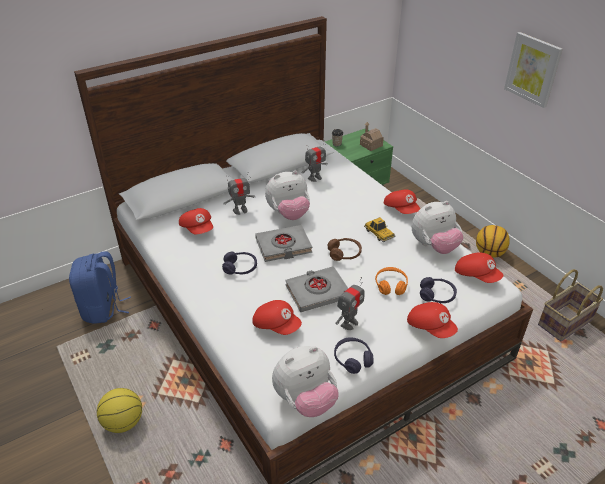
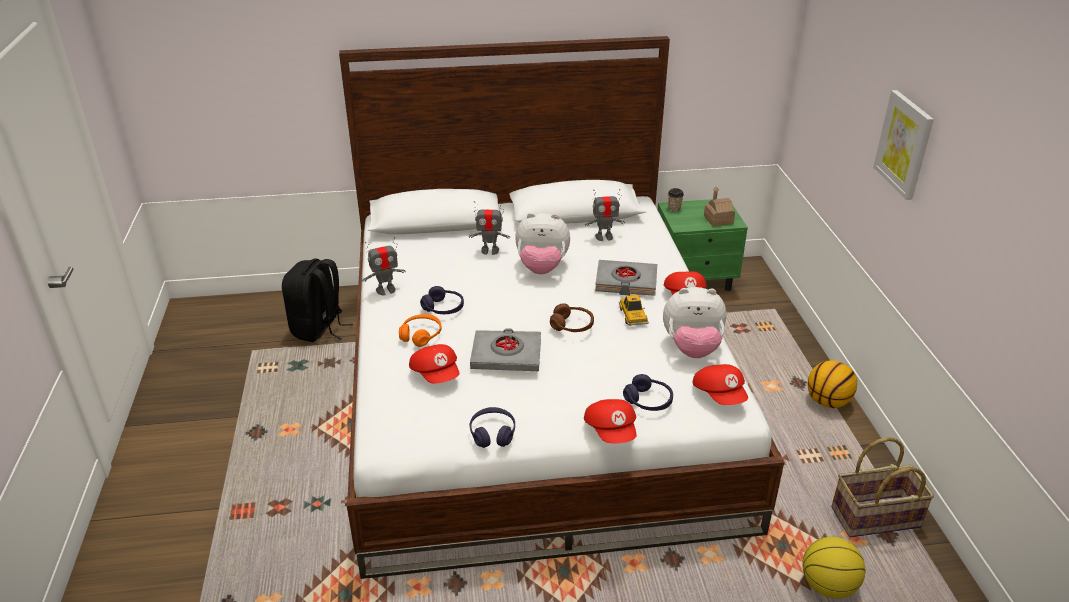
camera: 25 degrees right, 5 degrees down
blue backpack [69,251,131,324] -> black backpack [282,259,353,342]
basketball [97,388,142,433] -> basketball moved to [802,536,865,599]
red cap [179,208,213,235] -> none
grey book [255,225,313,262] -> grey book moved to [595,260,657,296]
plush toy [272,346,339,417] -> none
toy robot [336,277,365,330] -> toy robot moved to [362,237,406,295]
orange headphones [375,267,408,295] -> orange headphones moved to [399,314,442,347]

